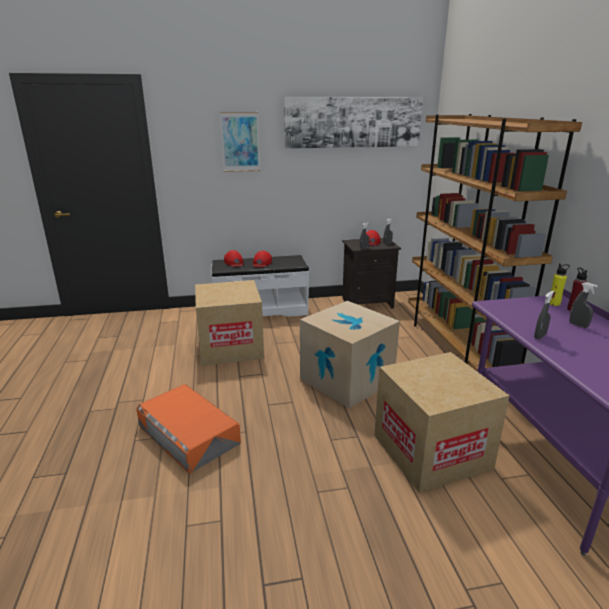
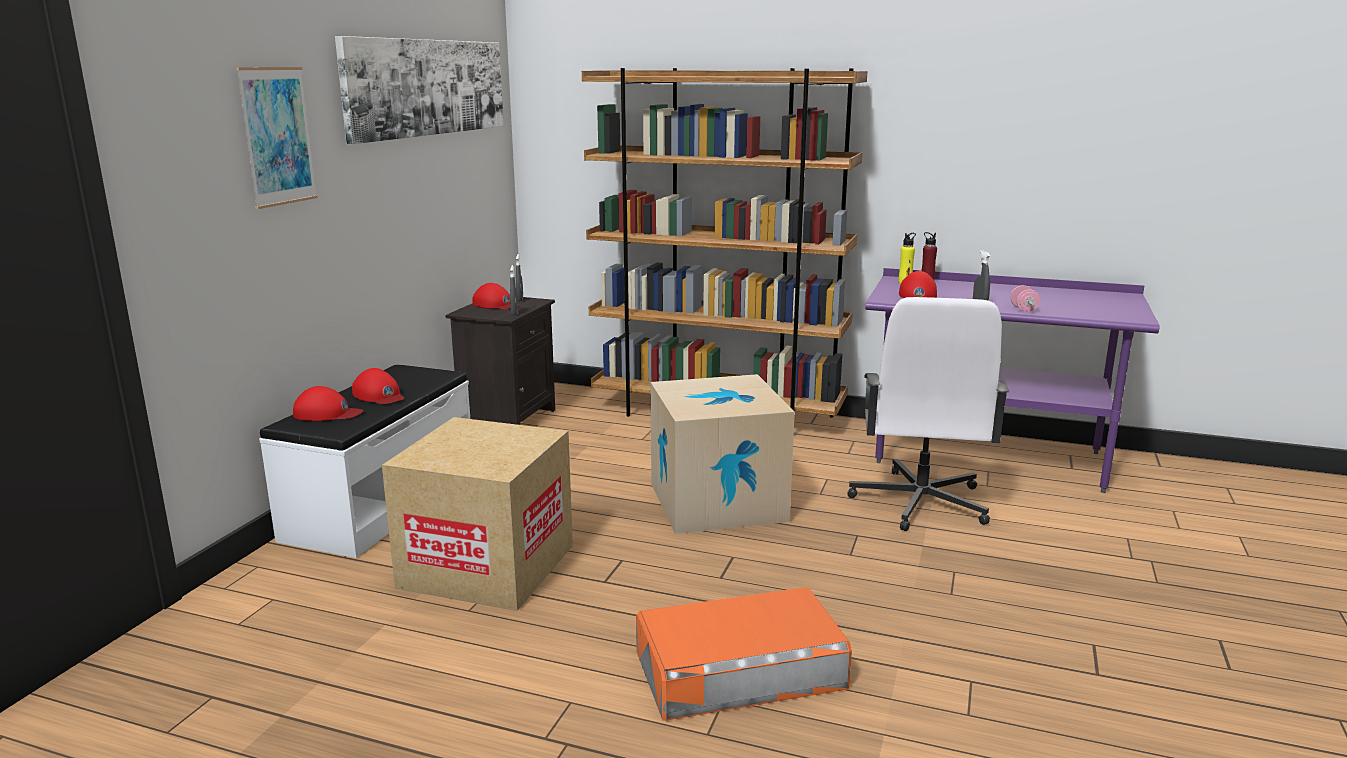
camera: 60 degrees left, 5 degrees down
cardboard box [374,352,510,493] -> white office chair [847,297,1009,531]
grey spray bottle [569,282,598,328] -> none
none -> red cap [899,271,937,298]
none -> pink dumbbell [1010,285,1040,312]

